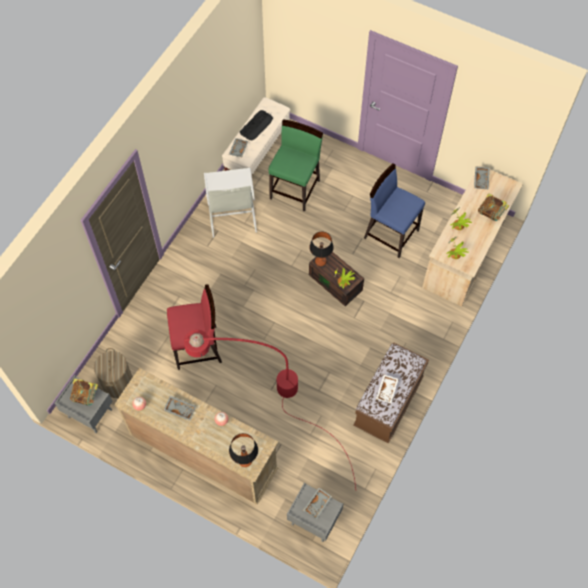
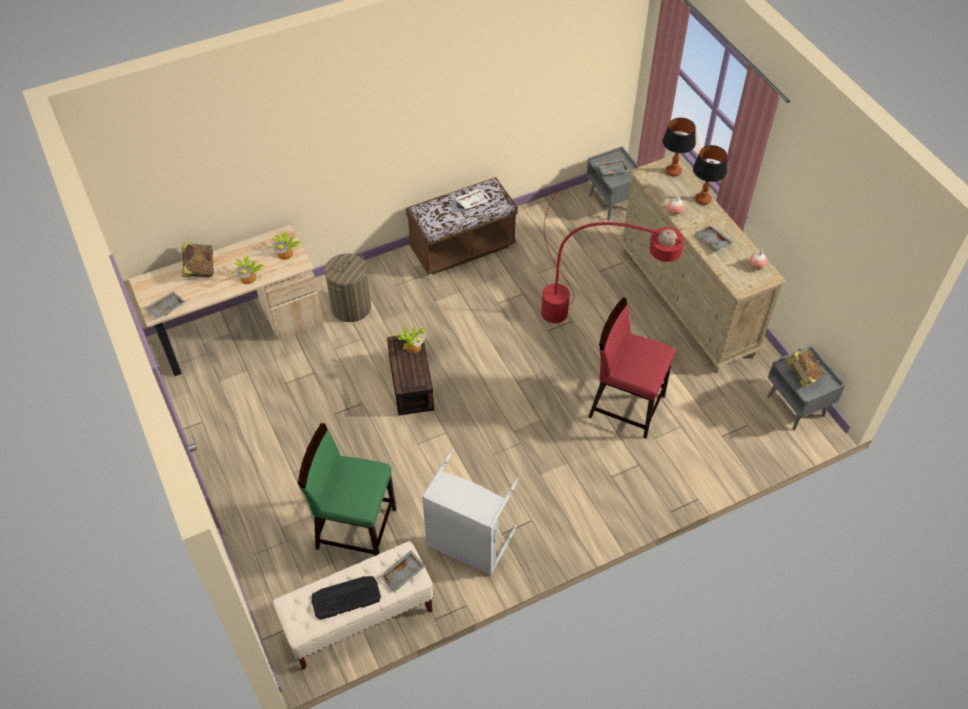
camera: 145 degrees left, 10 degrees down
laundry basket [94,348,133,398] -> laundry basket moved to [325,253,371,322]
green chair [269,119,323,212] -> green chair turned 45 degrees clockwise [298,423,397,556]
table lamp [309,232,334,266] -> table lamp moved to [693,145,727,205]
blue chair [364,163,425,258] -> none

